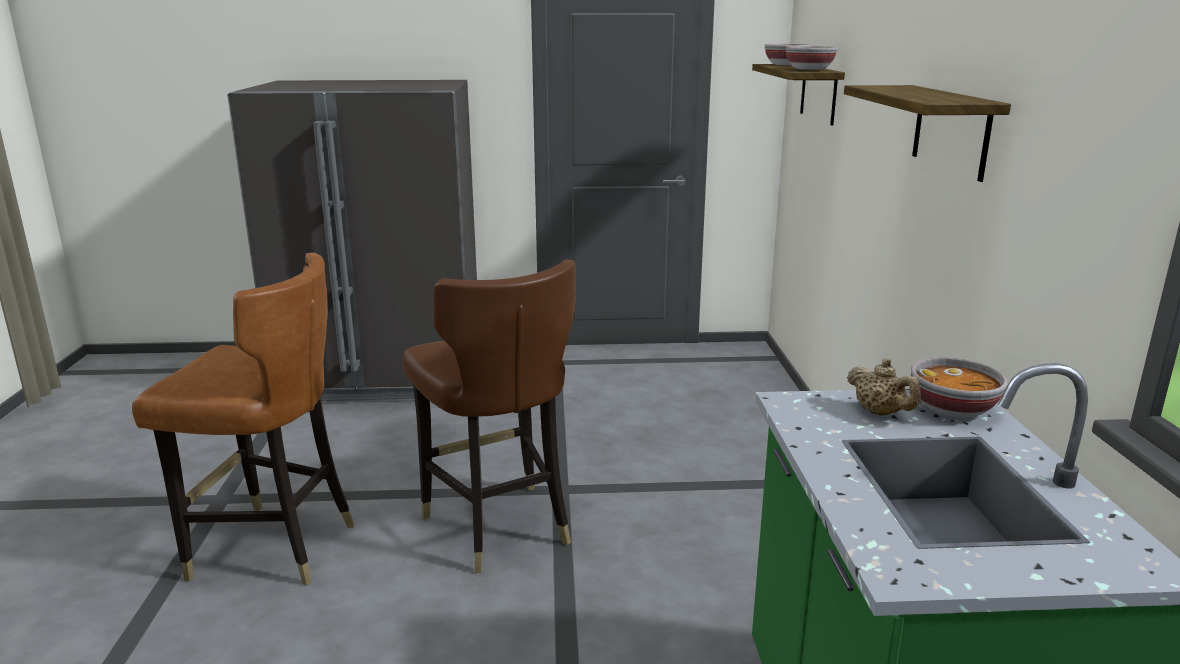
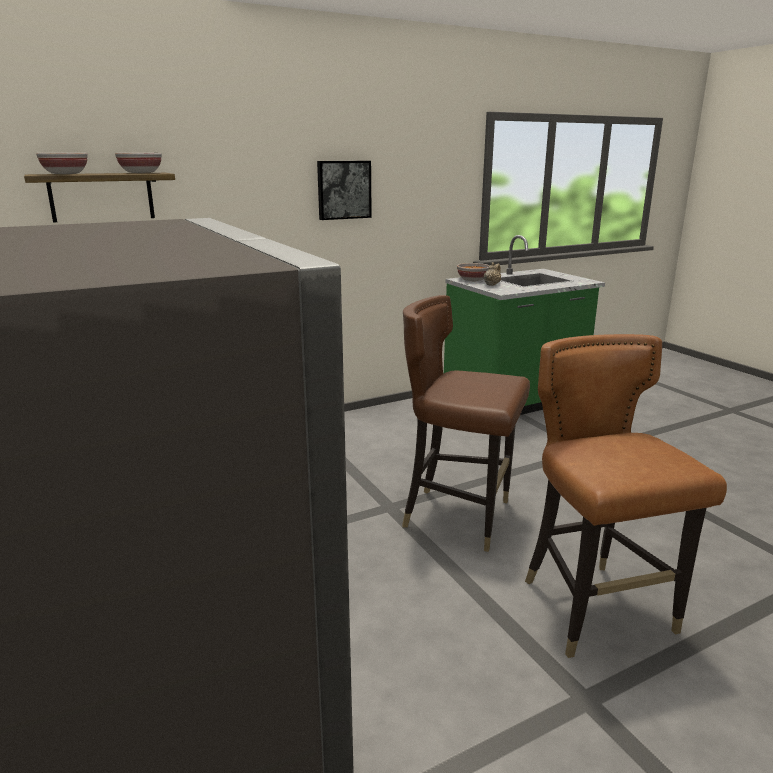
camera: 115 degrees left, 0 degrees up
brown chair [402,259,575,573] -> brown chair turned 105 degrees counterclockwise [402,295,530,552]
shelf [844,85,1011,182] -> picture [317,161,372,220]

